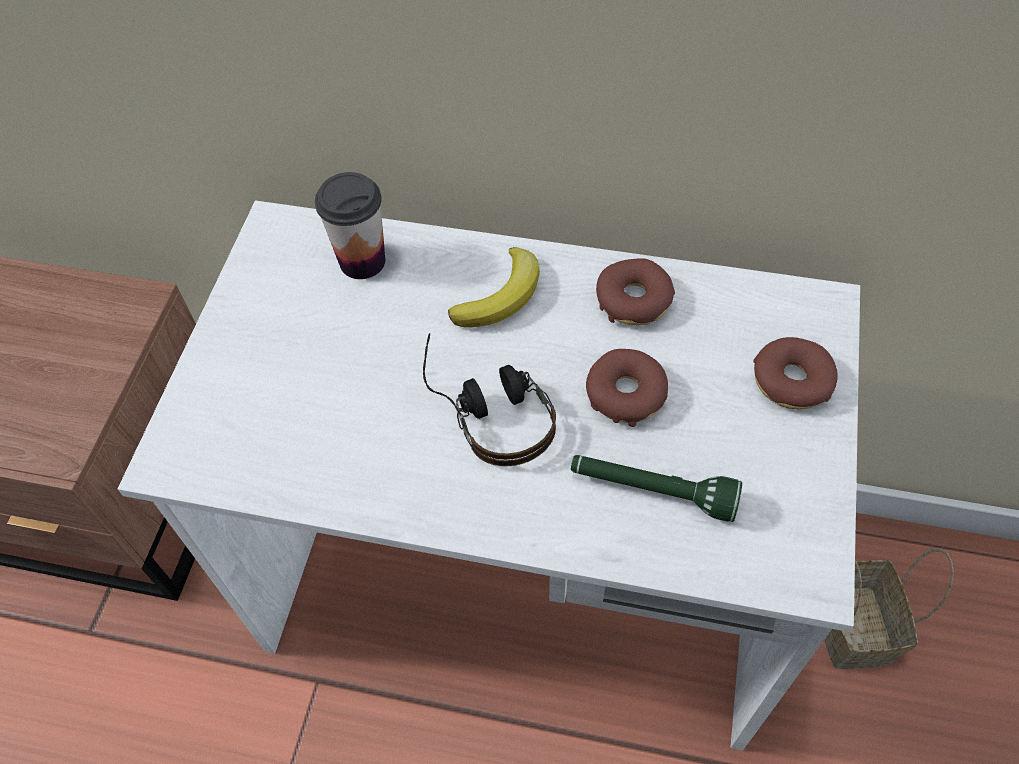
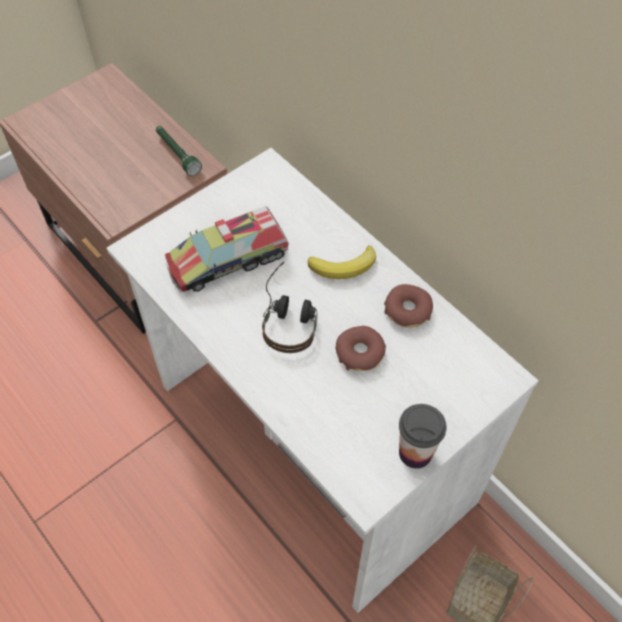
camera: 35 degrees right, 0 degrees up
cup [315,172,385,279] -> cup moved to [399,404,447,469]
green flashlight [571,455,742,522] -> green flashlight moved to [156,126,202,176]
donut [753,337,838,410] -> none
none -> toy truck [165,206,289,292]

